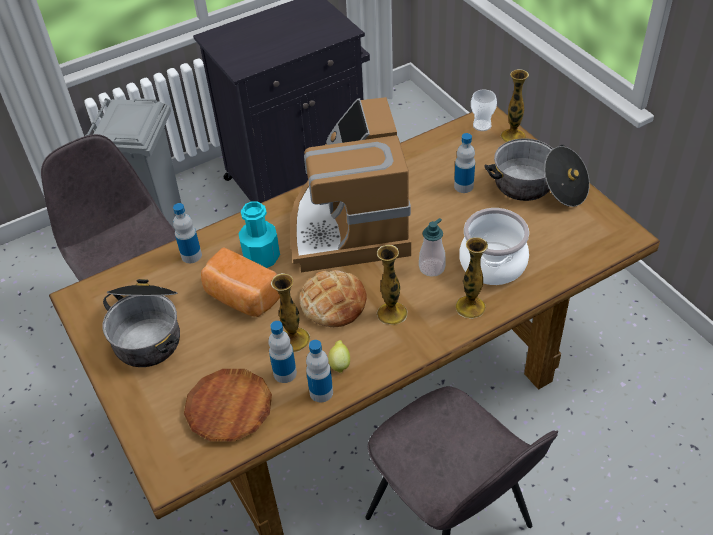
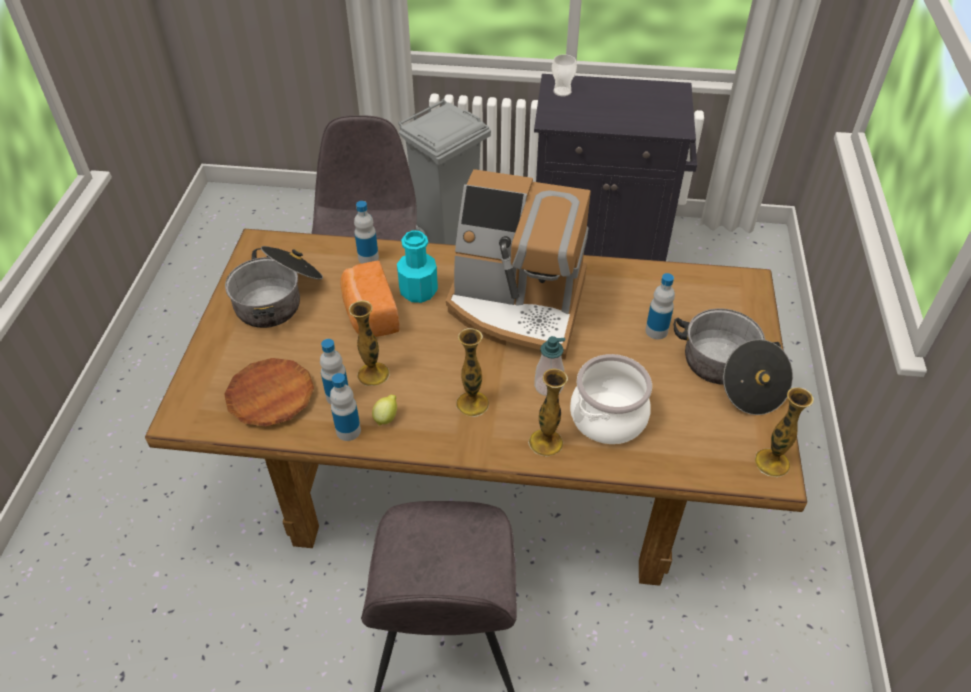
camera: 35 degrees right, 0 degrees up
coffee machine [290,97,411,272] -> coffee machine turned 105 degrees counterclockwise [446,169,591,359]
bread [299,270,367,327] -> none
cup [471,90,497,131] -> cup moved to [552,54,577,97]
vase [500,69,529,142] -> vase moved to [755,387,814,477]

